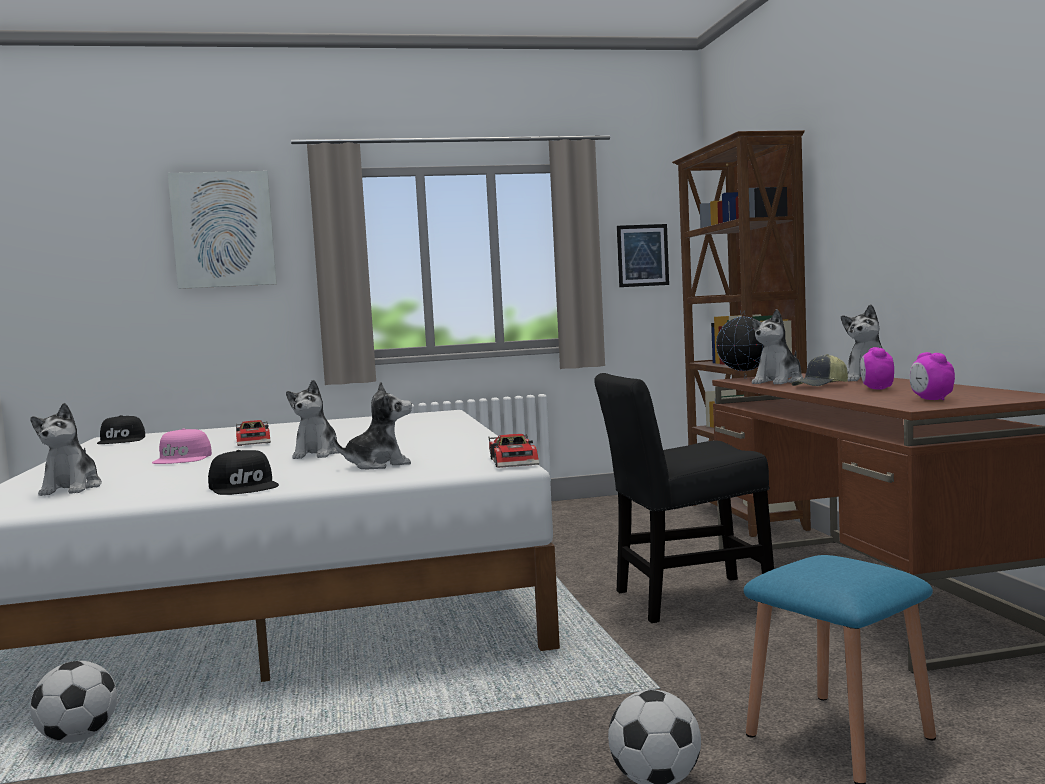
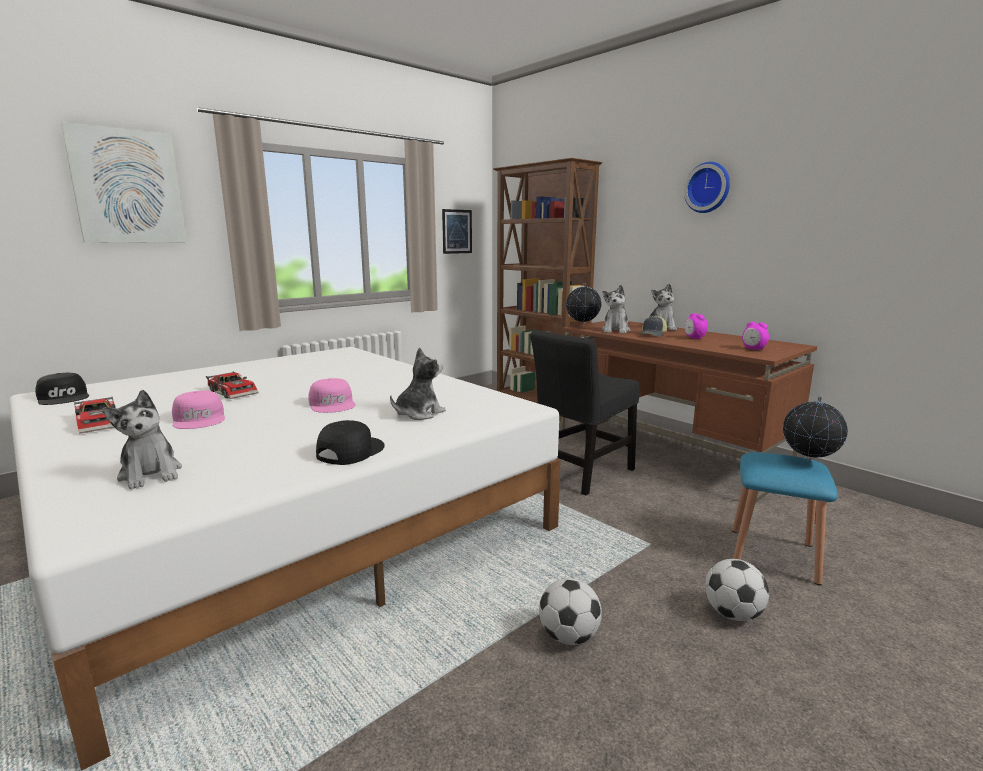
camera: 30 degrees left, 10 degrees up
football [30,661,117,743] -> football moved to [539,578,602,645]
black cap [208,450,279,495] -> black cap turned 90 degrees counterclockwise [316,420,385,465]
plush toy [286,380,339,459] -> pink cap [308,378,356,413]
toy car [489,434,539,468] -> toy car moved to [74,397,115,434]
none -> wall clock [684,162,730,213]
none -> globe [783,396,848,463]

